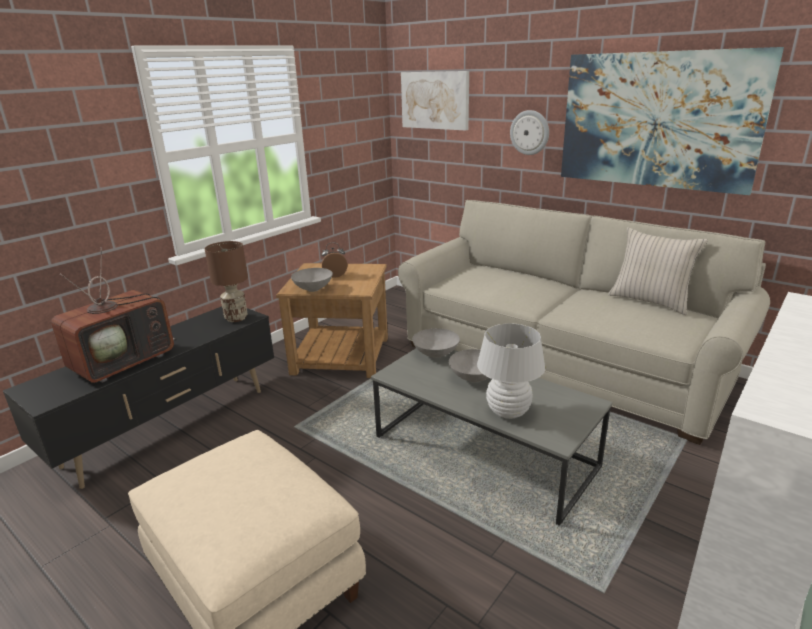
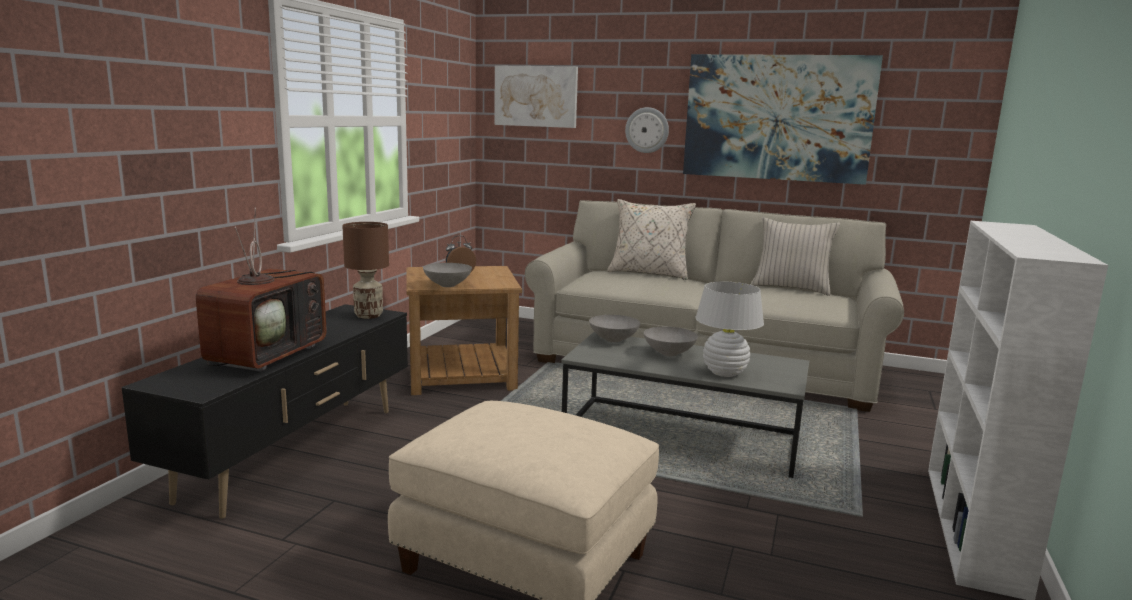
camera: 20 degrees left, 10 degrees down
none -> beige pillow [607,199,696,280]

